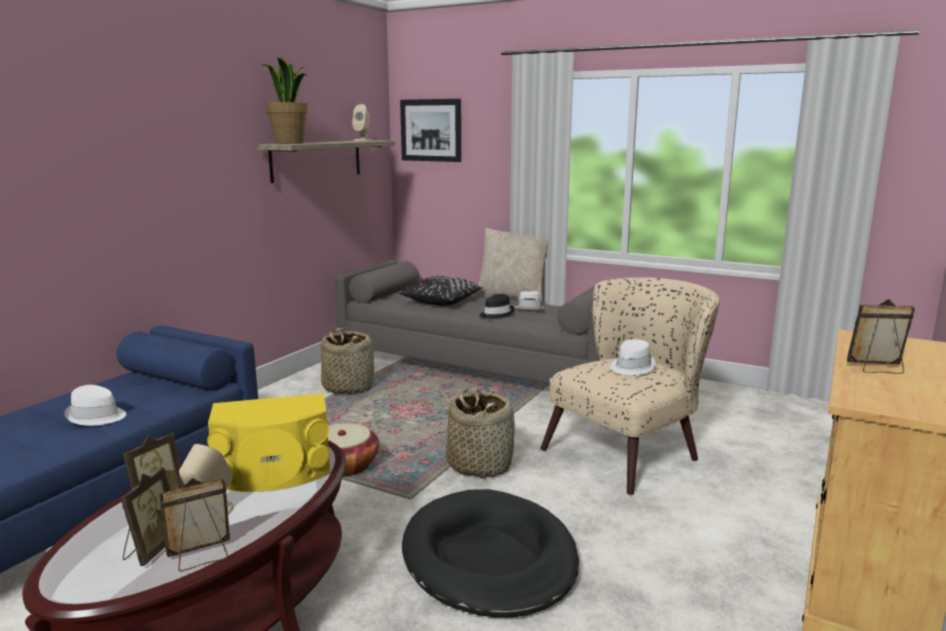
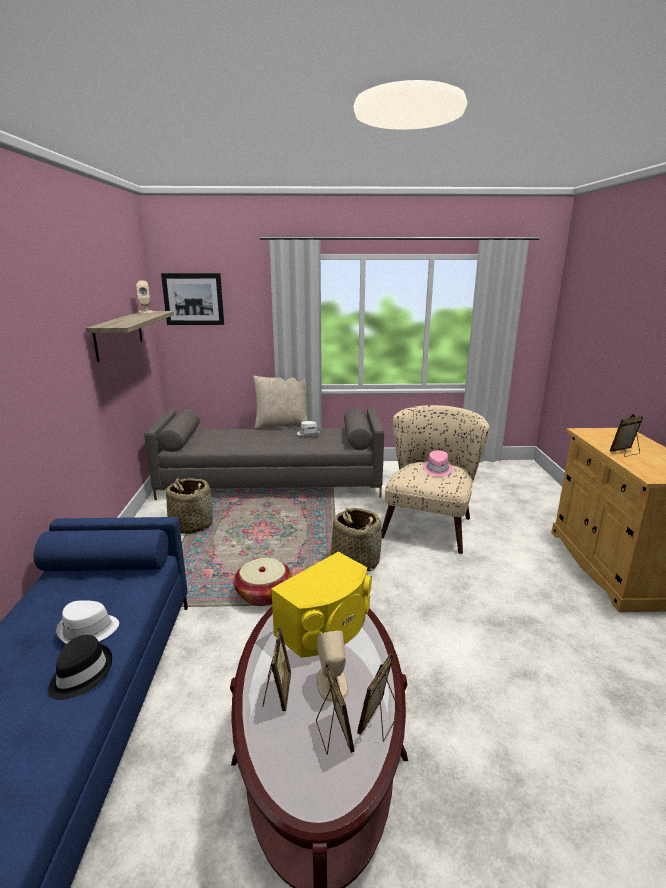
camera: 30 degrees left, 5 degrees up
potted plant [261,58,308,144] -> none
black pillow [399,276,483,306] -> none
black dog bed [402,489,579,618] -> none
black hat [479,294,515,319] -> black hat moved to [48,635,113,700]
white hat [610,339,656,375] -> pink hat [423,450,452,477]

